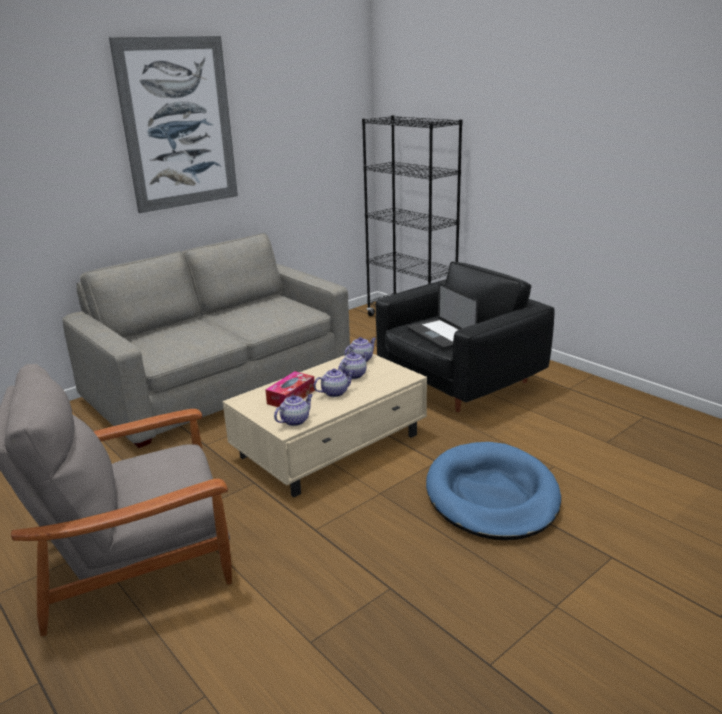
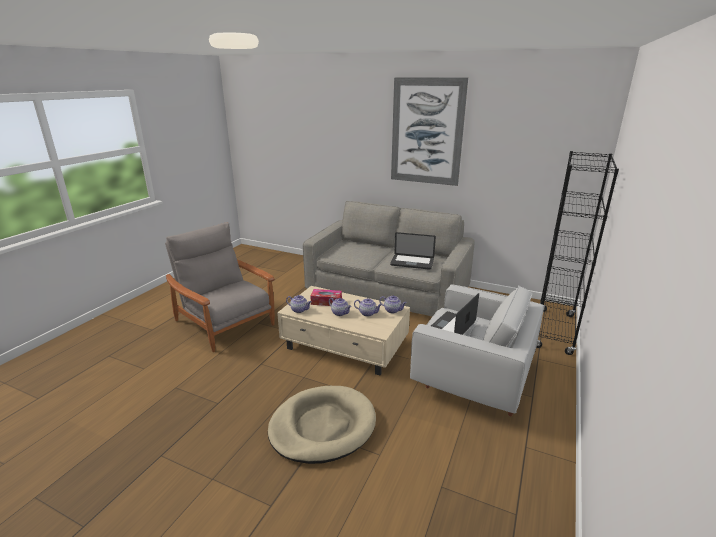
camera: 65 degrees right, 0 degrees up
black armchair [376,261,554,412] -> white armchair [410,284,544,417]
blue dog bed [426,442,561,540] -> beige dog bed [268,386,376,464]
none -> laptop [390,232,436,270]

